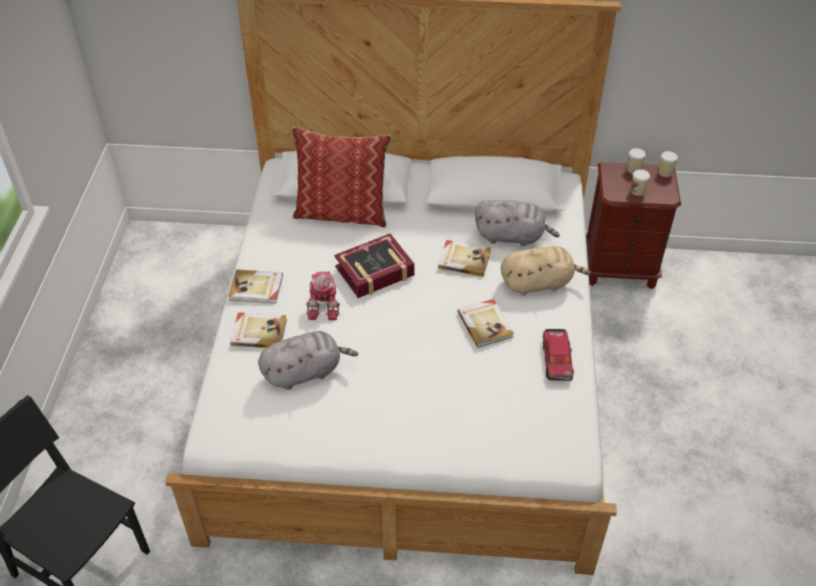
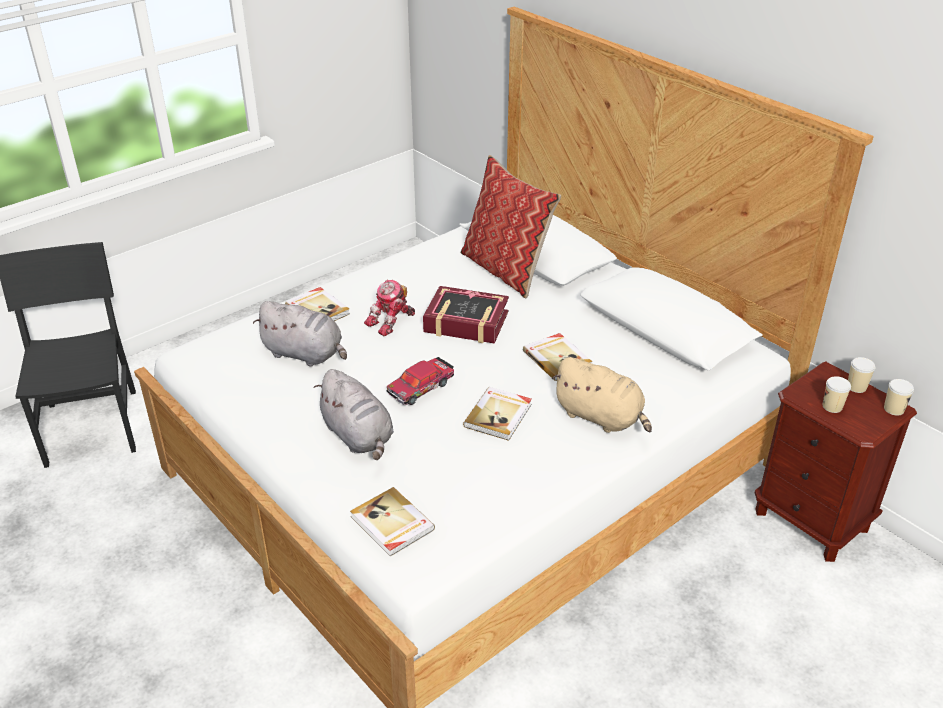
camera: 45 degrees right, 10 degrees down
book [228,269,283,304] -> book moved to [350,487,435,556]
grey plush toy [475,200,560,246] -> grey plush toy moved to [314,369,394,460]
toy car [543,329,574,381] -> toy car moved to [387,357,454,405]

